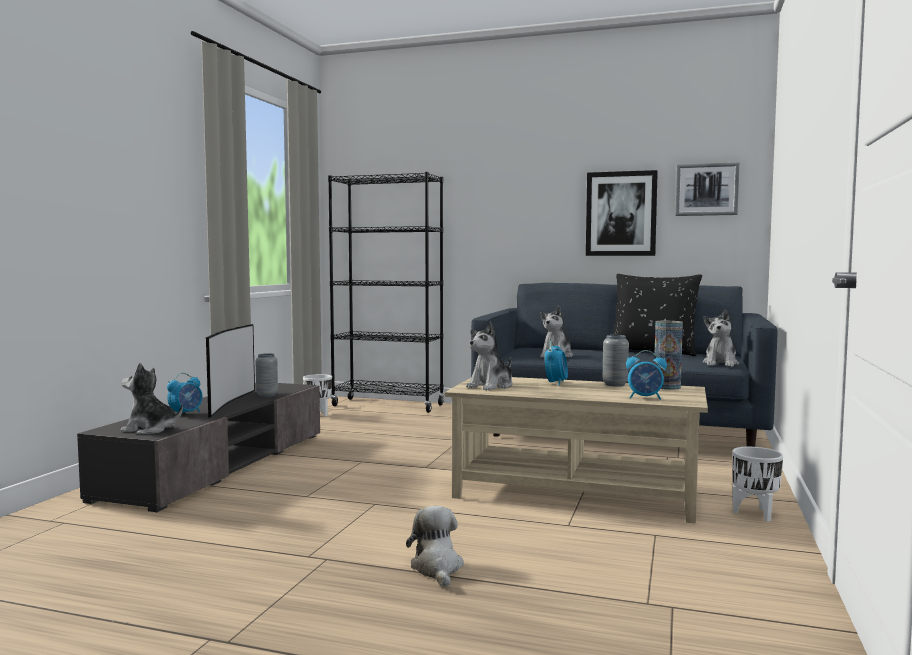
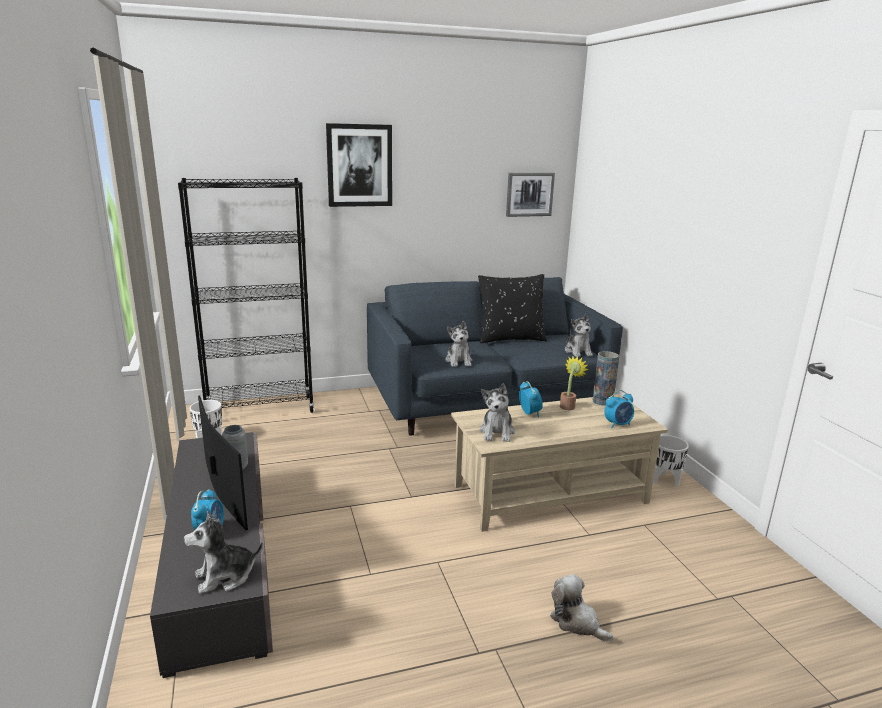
camera: 35 degrees left, 15 degrees up
picture [586,170,658,256] -> picture moved to [326,123,392,207]
grey vase [602,335,629,387] -> potted plant [560,356,589,410]

